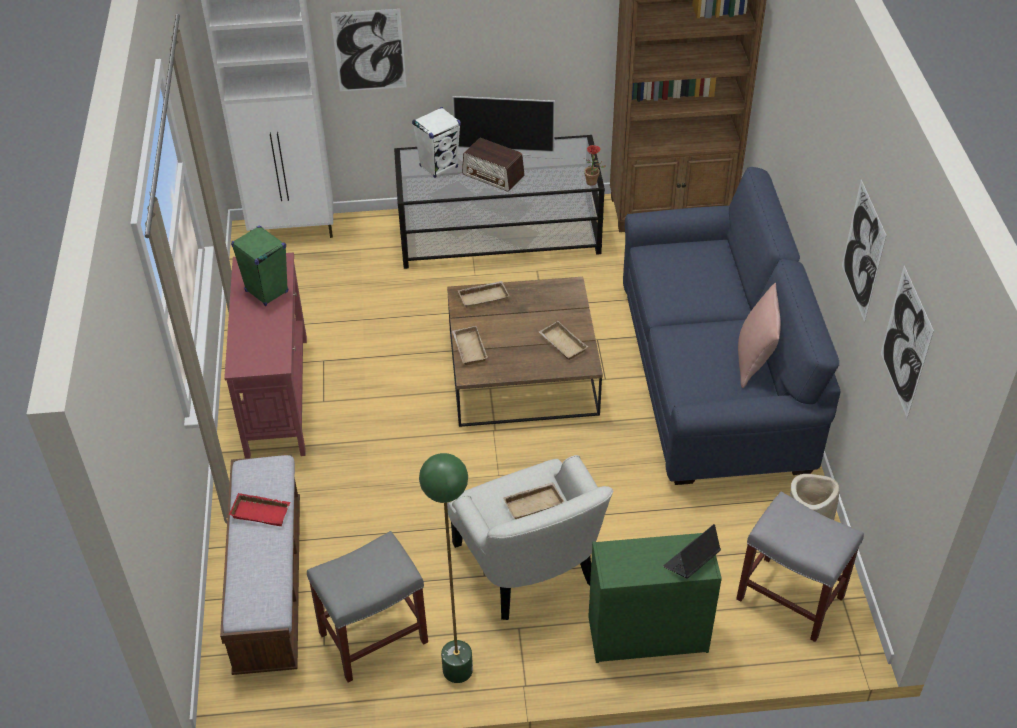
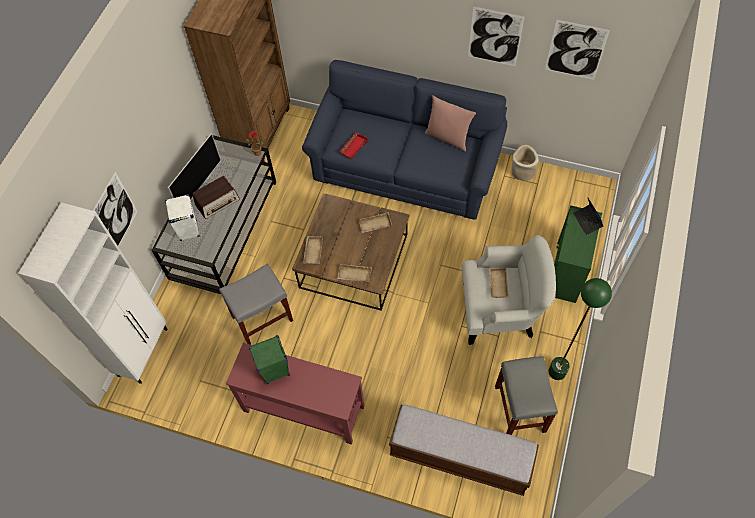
camera: 65 degrees left, 15 degrees up
red tray [229,493,291,526] -> red tray moved to [339,132,369,159]
grey stool [736,492,864,642] -> grey stool moved to [219,264,293,345]

